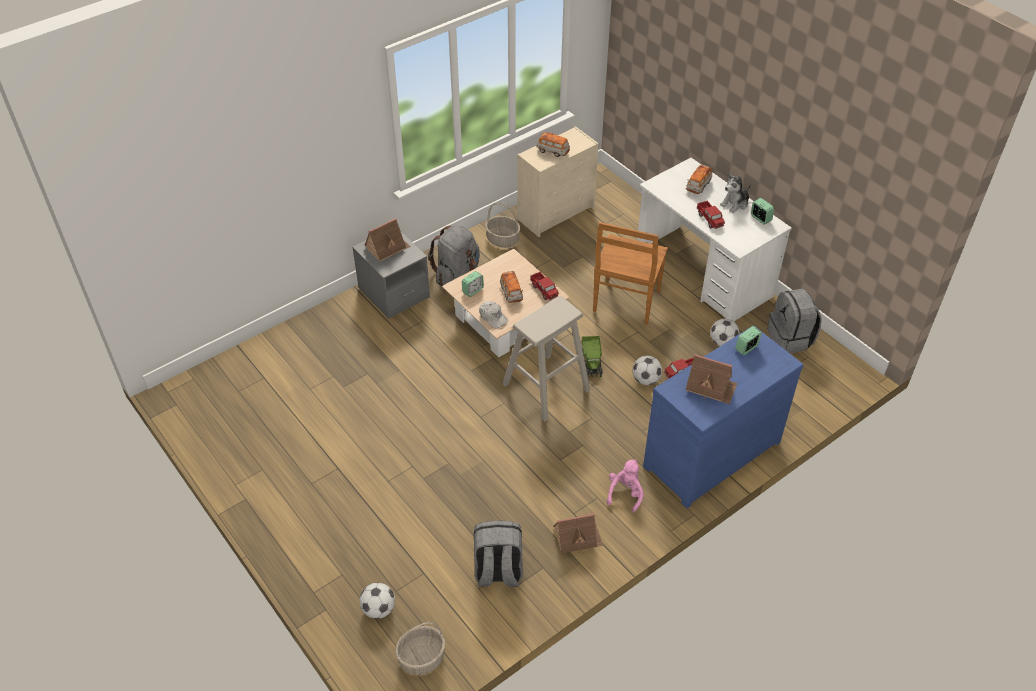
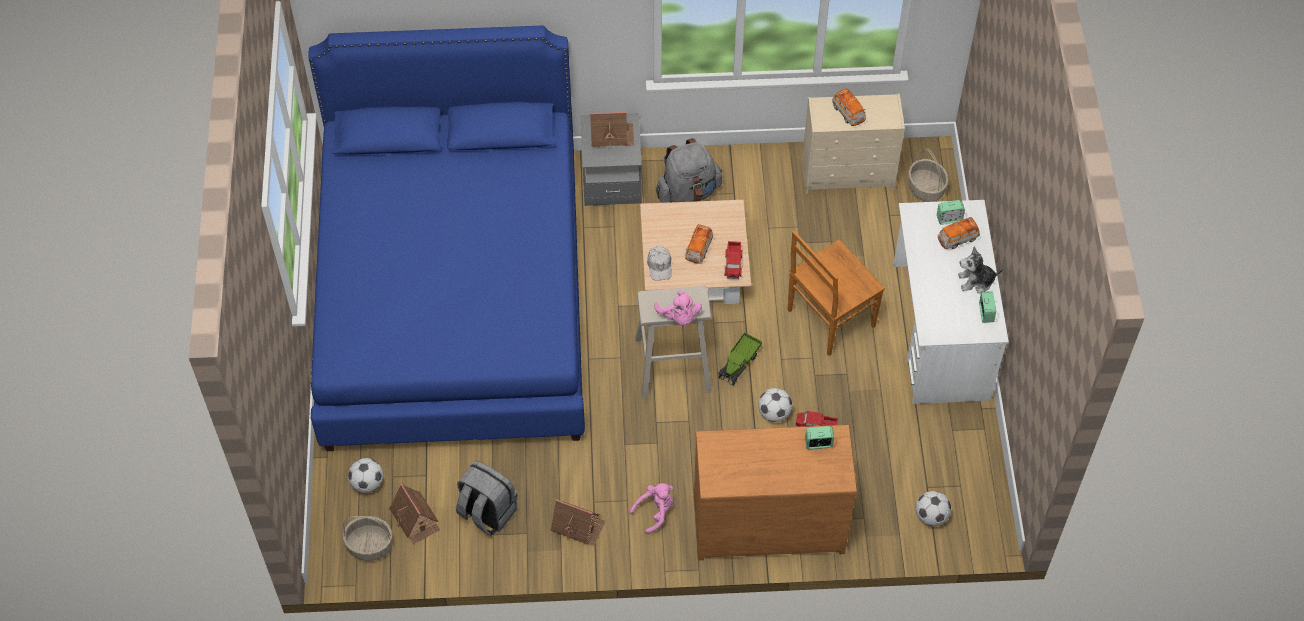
camera: 35 degrees right, 10 degrees up
alarm clock [462,271,484,297] -> alarm clock moved to [937,200,965,225]
basket [485,202,520,248] -> basket moved to [908,148,949,202]
blue dresser [643,325,803,508] -> brown dresser [694,425,857,561]
toy house [685,354,737,404] -> toy house moved to [389,483,440,544]
toy truck [696,201,725,229] -> none
football [710,318,739,346] -> football moved to [916,491,951,526]
grey backpack [767,289,822,353] -> none
none -> blue bed [308,25,585,451]
none -> pink plush toy [654,291,702,325]

